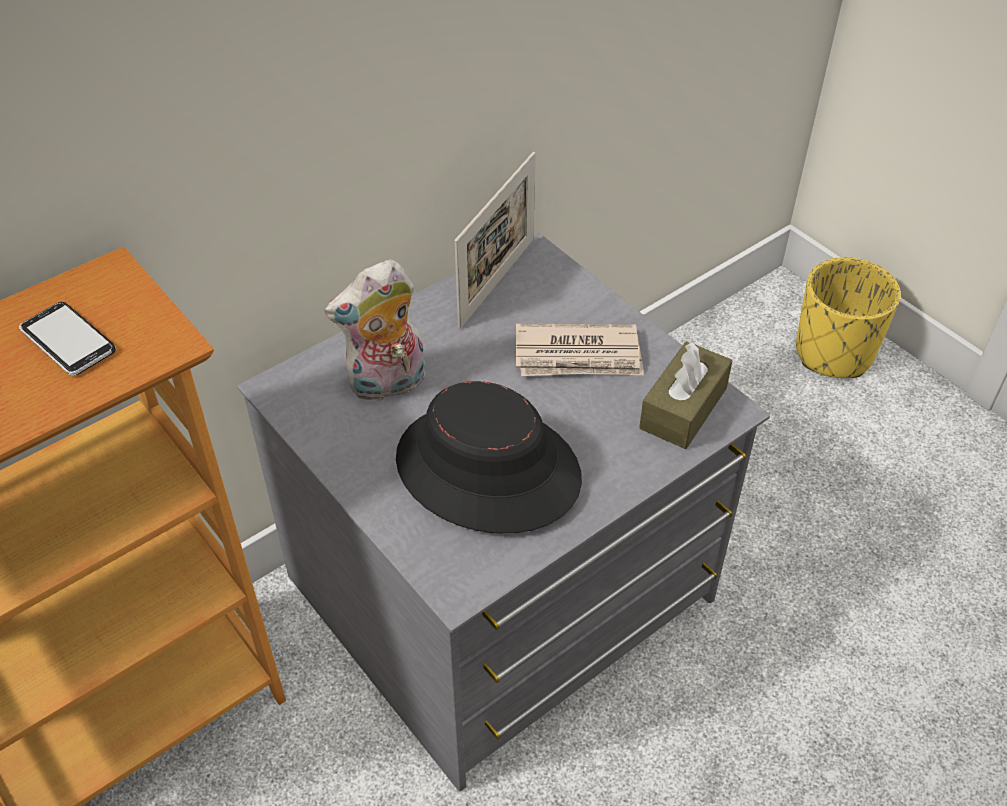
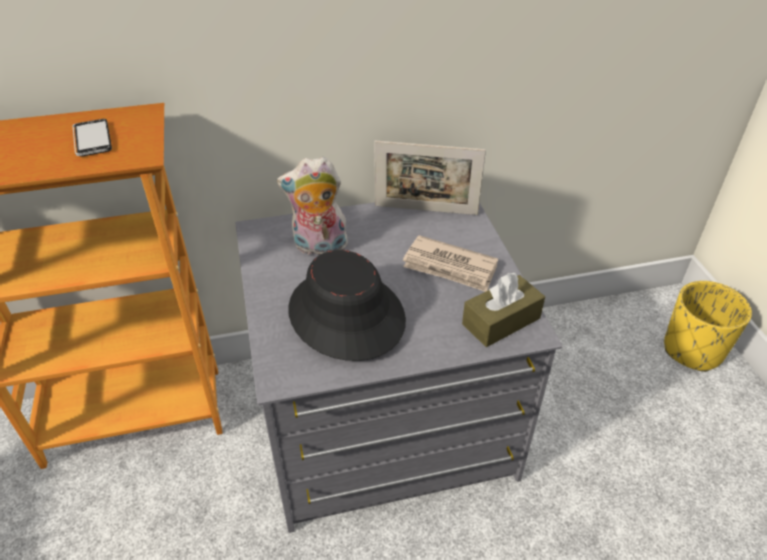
camera: 25 degrees right, 5 degrees down
picture frame [455,152,536,328] -> picture frame turned 45 degrees clockwise [374,141,486,215]

